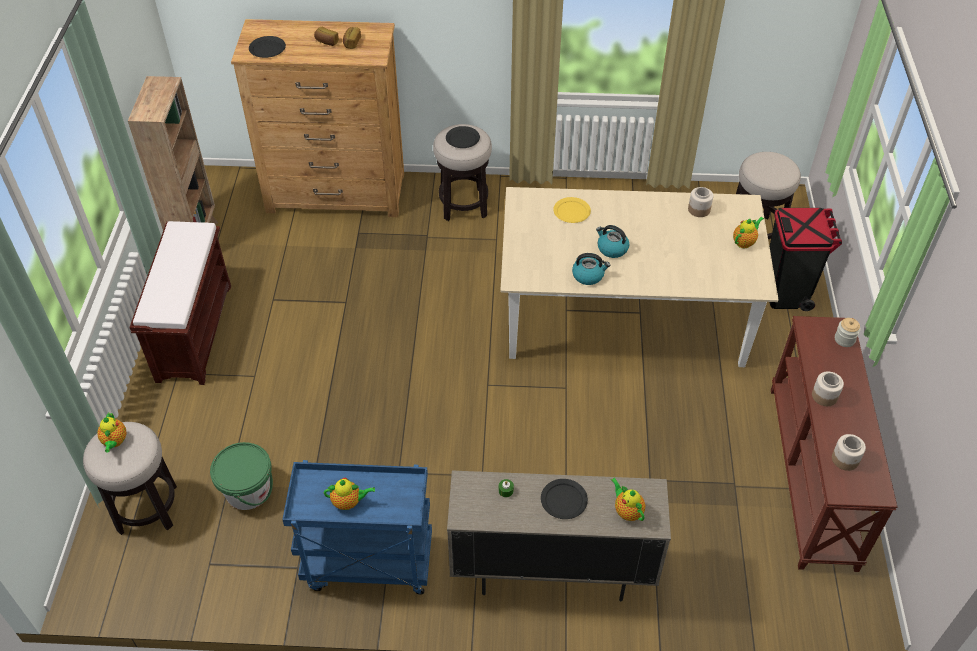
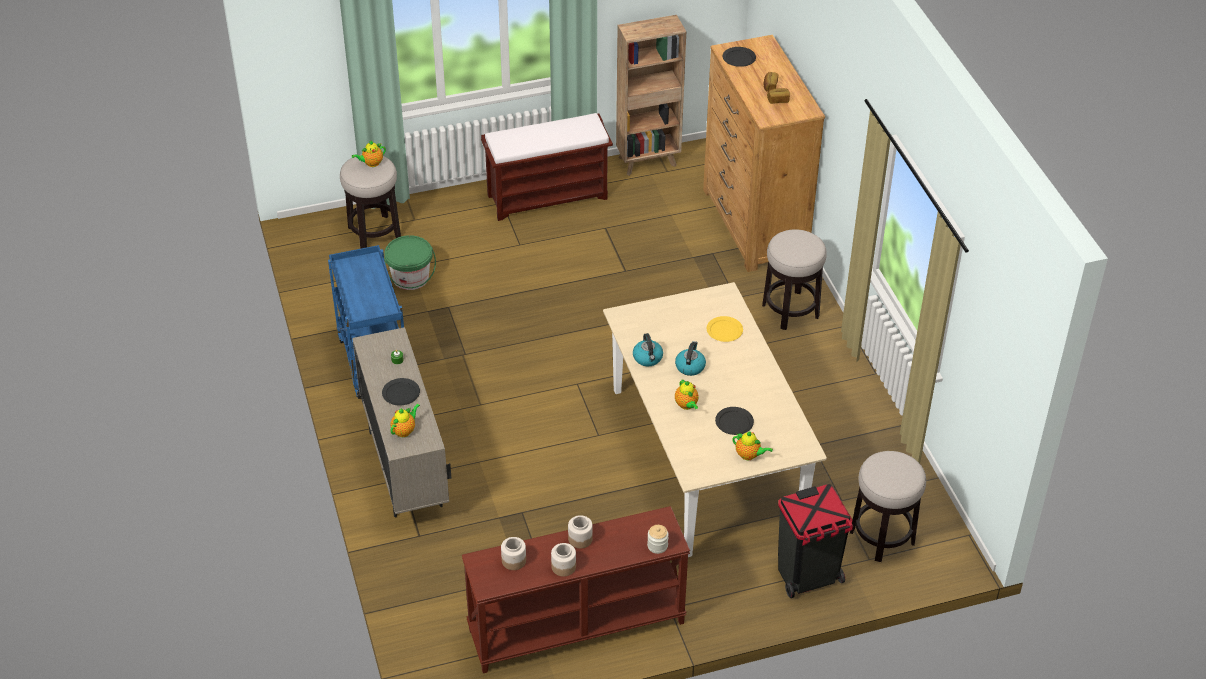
camera: 70 degrees right, 5 degrees down
teapot [324,478,375,510] -> teapot moved to [675,379,699,410]
black plate [446,126,480,148] -> black plate moved to [715,407,754,435]
jar [688,187,713,217] -> jar moved to [551,543,576,577]

